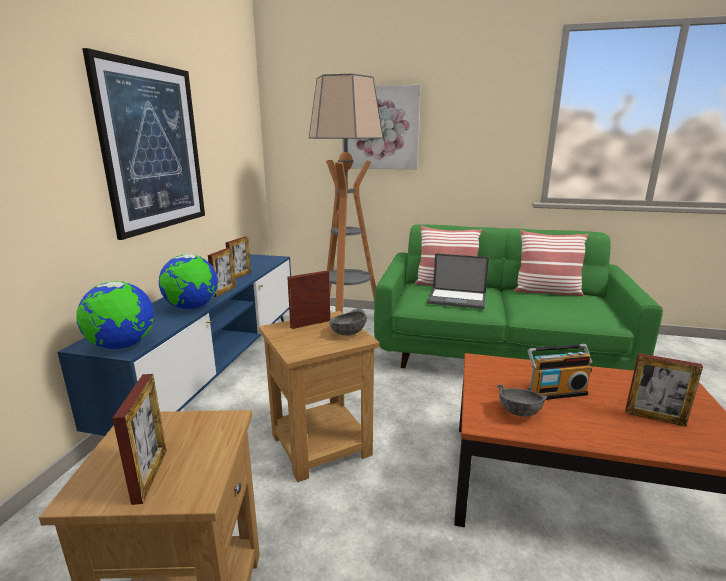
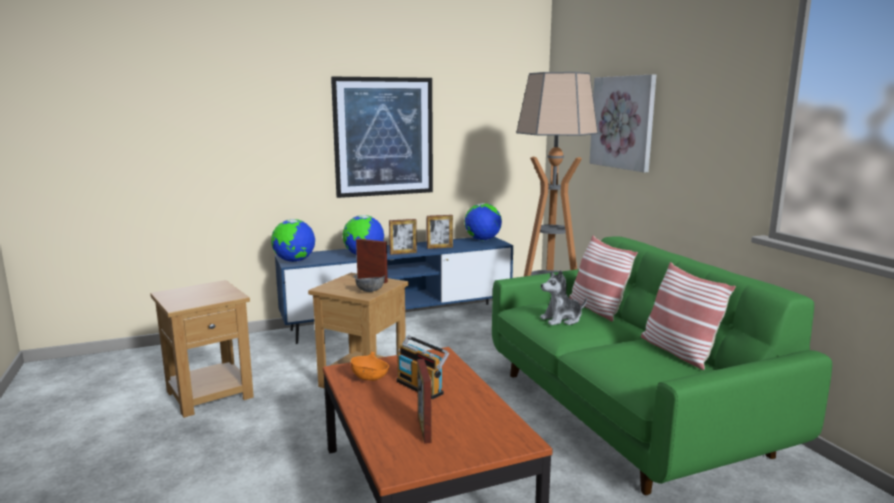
camera: 55 degrees right, 5 degrees down
picture frame [112,374,167,505] -> none
laptop [427,253,489,309] -> plush toy [540,270,587,325]
grey bowl [497,384,547,417] -> orange bowl [351,352,389,381]
none -> globe [465,203,502,241]

